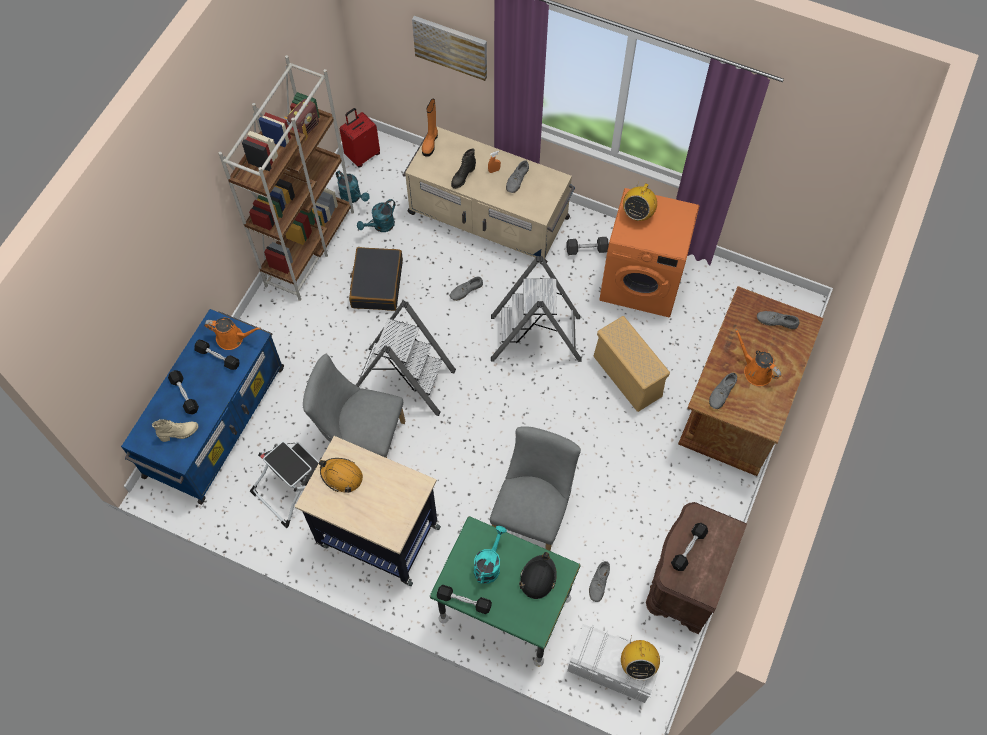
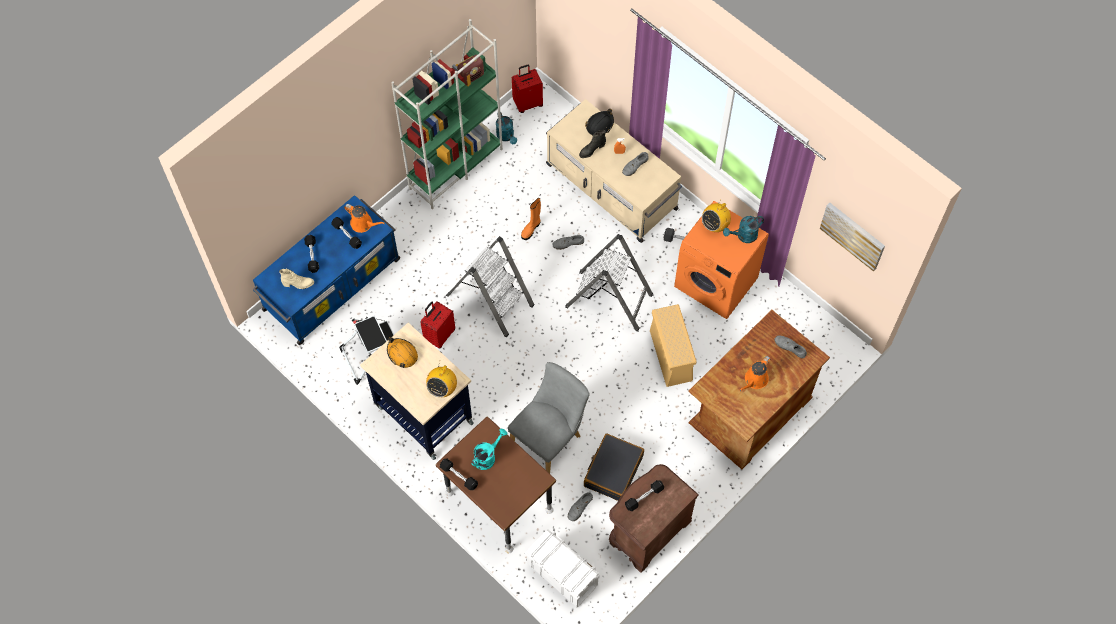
camera: 20 degrees right, 0 degrees up
brown bookcase [219,55,354,301] -> green bookcase [391,19,503,209]
grey chair [303,354,405,458] -> red suitcase [420,301,455,349]
black suitcase [349,247,403,311] -> black suitcase moved to [584,434,644,501]
turquoise watering can [357,199,395,232] -> turquoise watering can moved to [723,216,764,243]
picture [412,16,487,81] -> picture moved to [820,202,885,272]
orange boot [422,99,438,157] -> orange boot moved to [521,198,541,240]
green desk [430,516,581,667] -> brown desk [436,417,556,553]
black hard hat [519,552,557,599] -> black hard hat moved to [585,109,614,135]
radio [621,635,660,681] -> radio moved to [426,360,457,398]
grey shoe [709,373,737,409] -> none
orange watering can [735,329,781,386] -> orange watering can turned 120 degrees counterclockwise [739,356,771,391]

